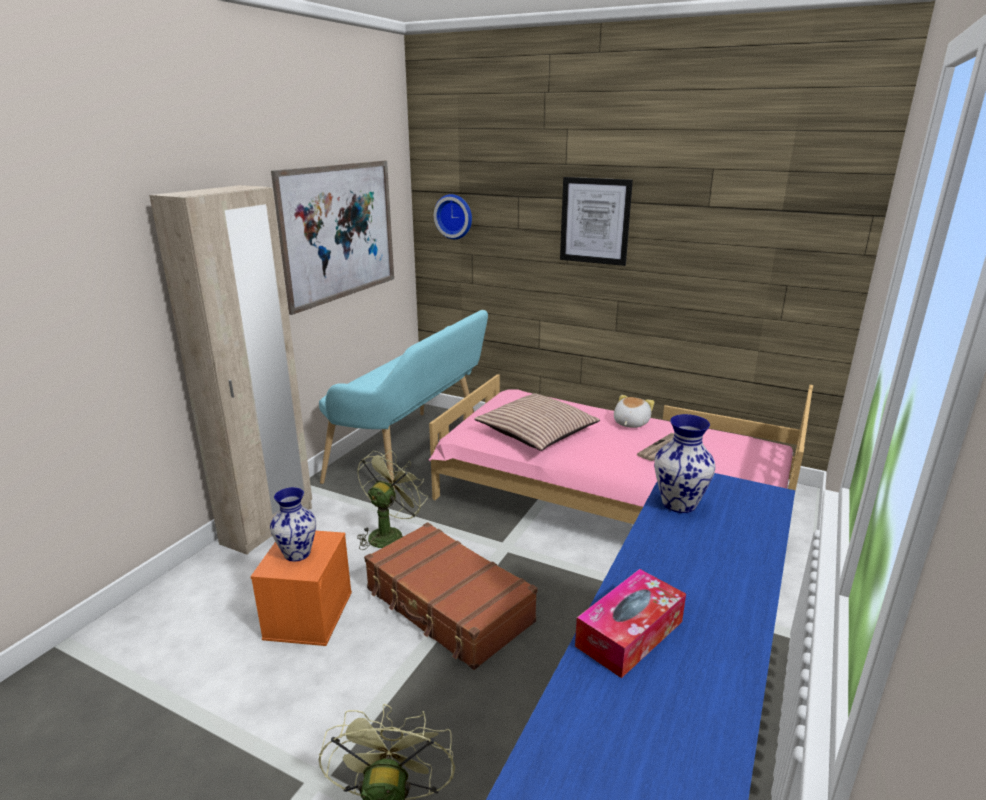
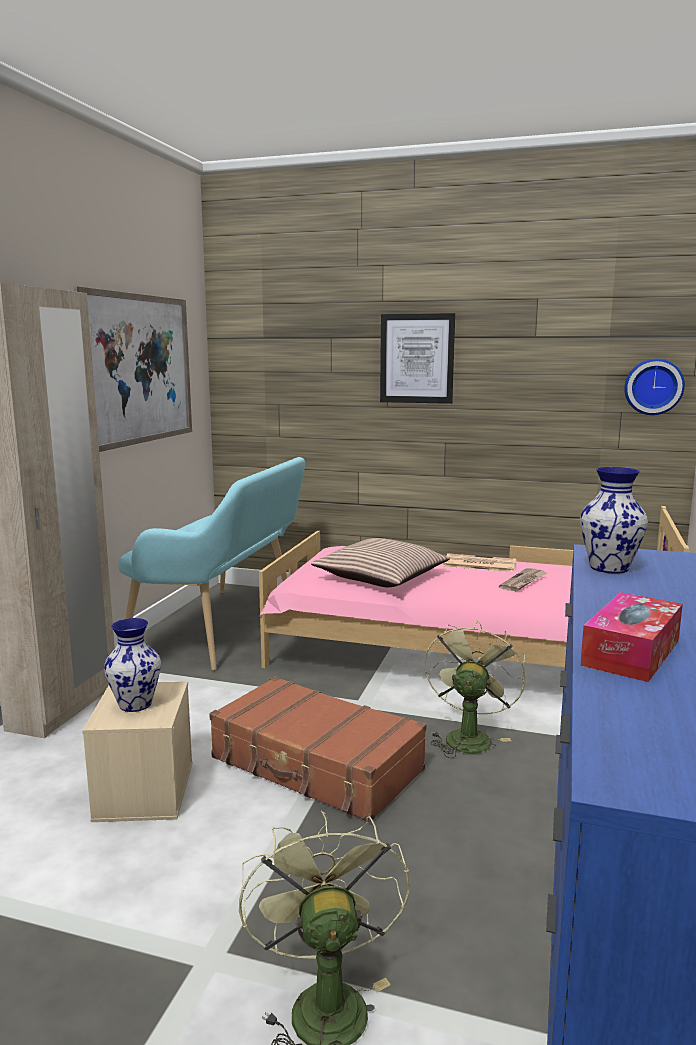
camera: 10 degrees left, 10 degrees down
orange storage box [250,531,352,646] -> beige storage box [82,681,192,822]
green fan [357,450,428,550] -> green fan moved to [424,619,526,758]
wall clock [434,194,472,239] -> wall clock moved to [624,359,685,415]
plush toy [614,395,655,428] -> newspaper [442,553,517,572]

